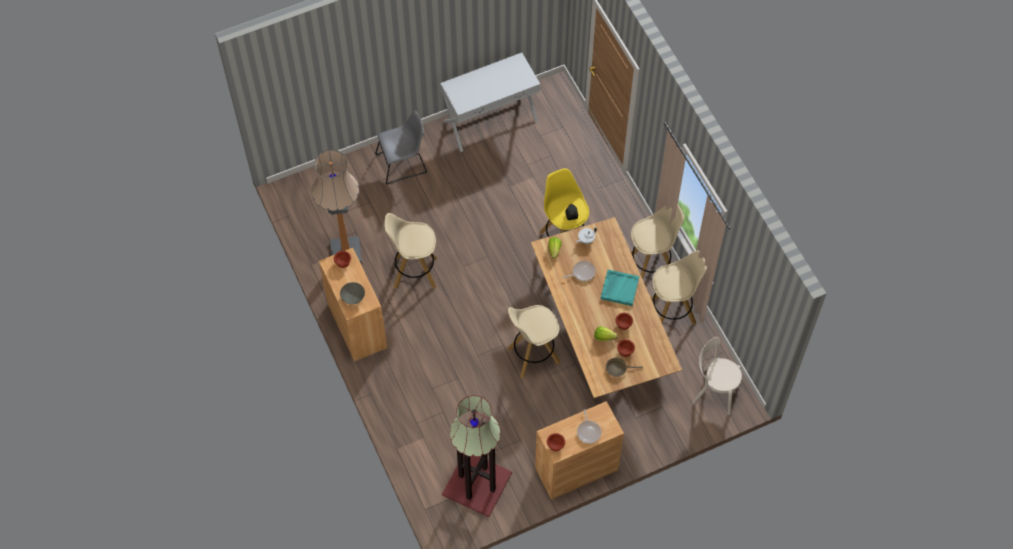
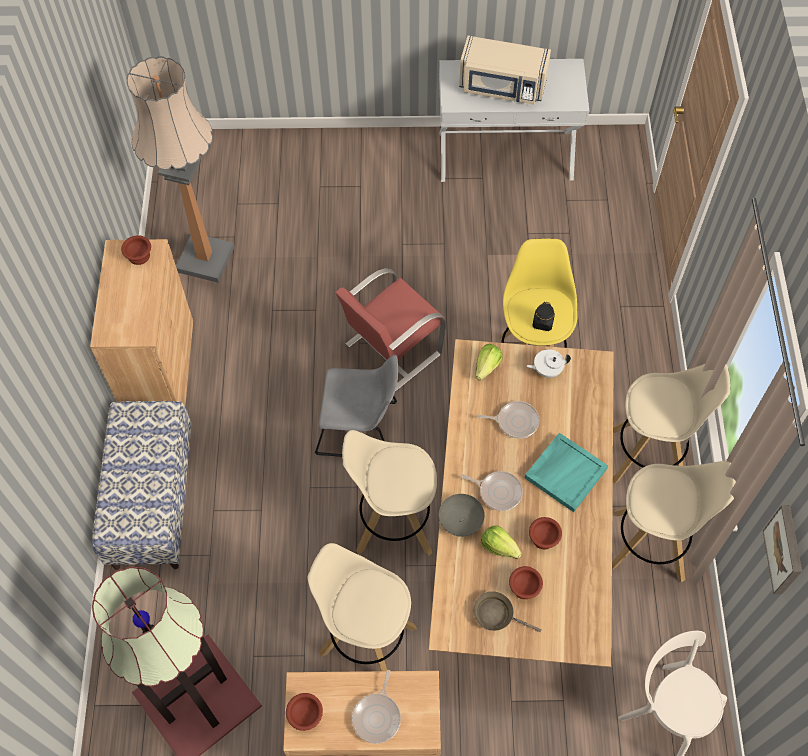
camera: 25 degrees right, 0 degrees up
grey bowl [340,282,365,304] -> grey bowl moved to [439,494,485,537]
grey chair [375,110,427,184] -> grey chair moved to [315,355,398,457]
beige stool [384,213,437,289] -> beige stool moved to [308,543,417,671]
none -> bench [92,401,192,570]
none -> red chair [335,268,446,392]
none -> beige microwave [459,36,551,105]
none -> frying pan [461,471,523,511]
none -> picture [763,505,802,594]

